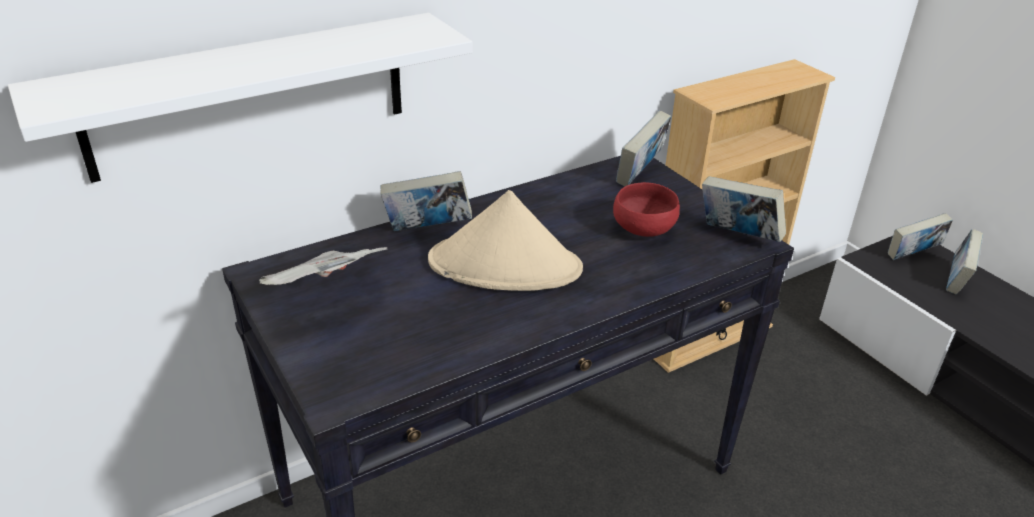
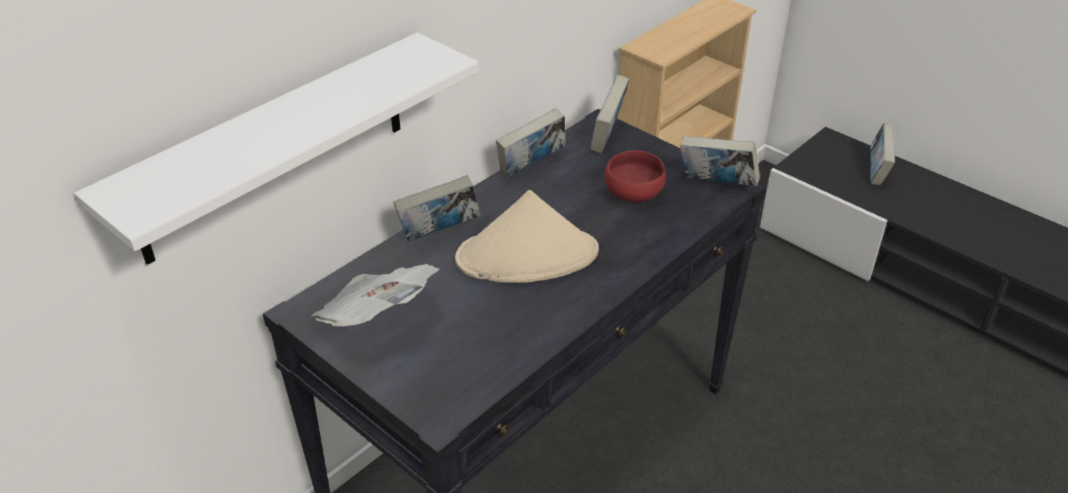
camera: 15 degrees left, 5 degrees up
book [888,213,953,260] -> book moved to [496,108,566,177]

